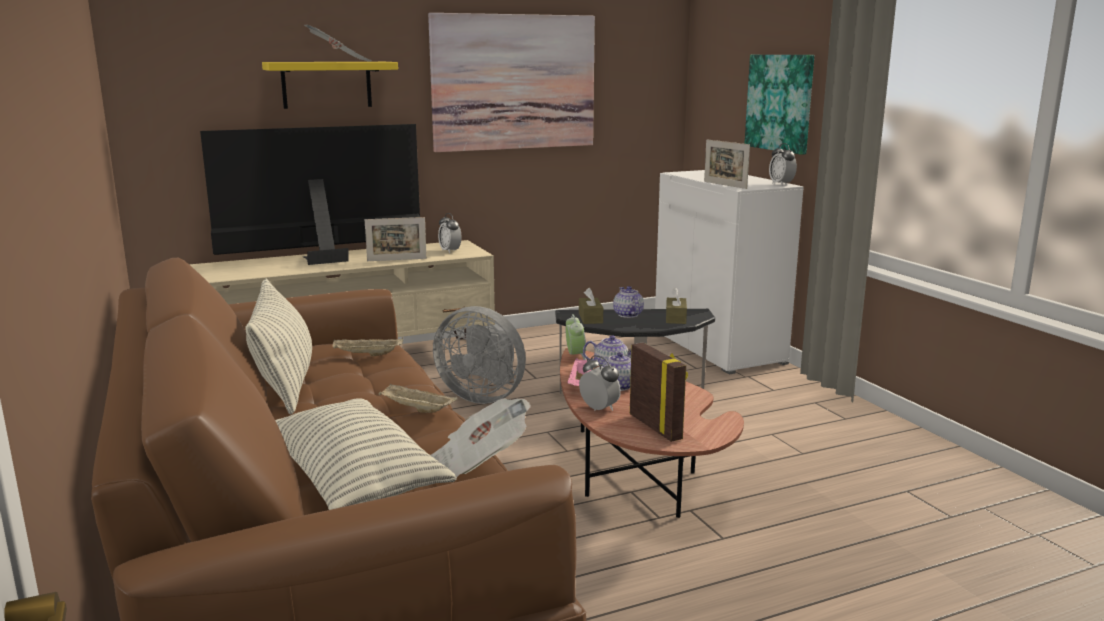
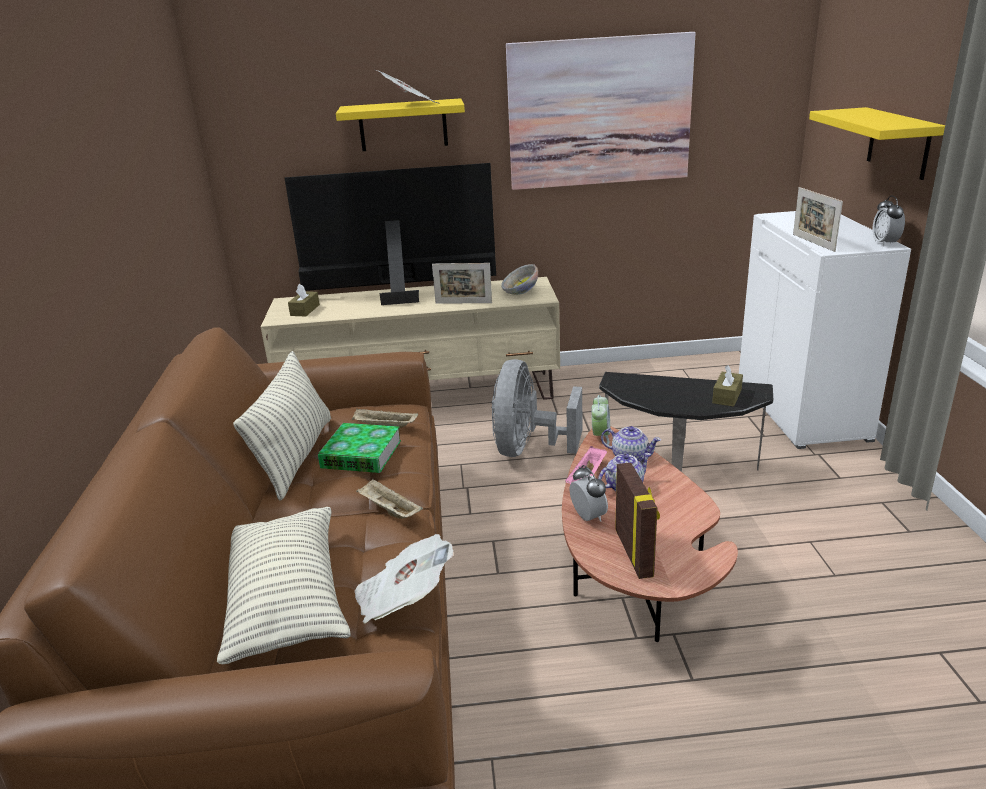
camera: 20 degrees right, 10 degrees up
grey fan [433,306,526,404] -> grey fan turned 60 degrees clockwise [491,359,582,457]
alarm clock [438,213,462,253] -> bowl [501,264,538,295]
brown tissue box [579,288,603,324] -> brown tissue box moved to [288,284,320,316]
teapot [613,286,644,318] -> none
picture [744,55,814,155] -> yellow shelf [809,107,945,180]
none -> book [318,423,401,473]

